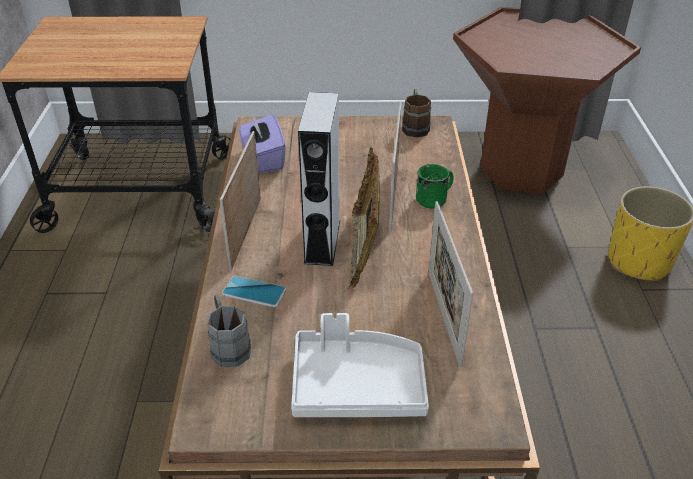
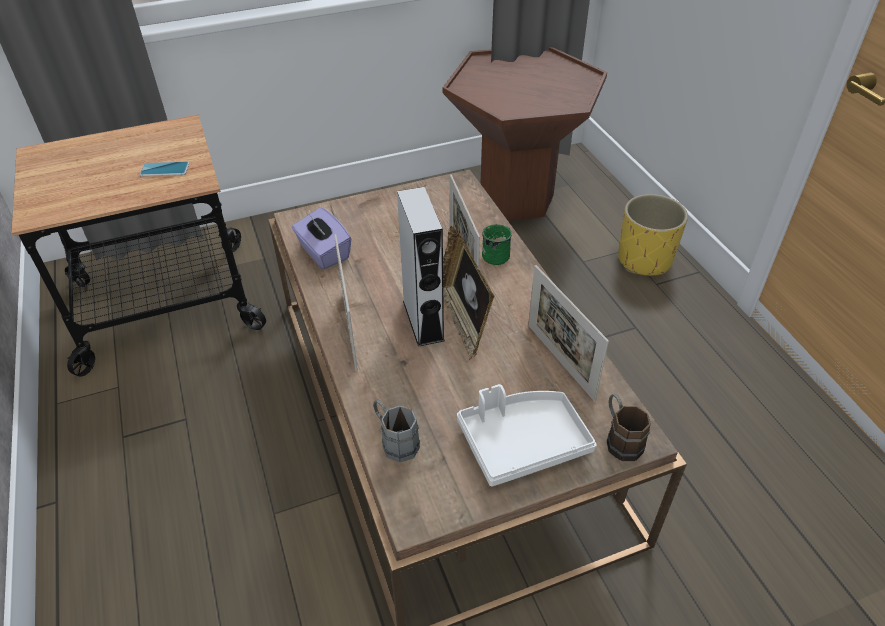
camera: 20 degrees left, 5 degrees up
phone [222,276,286,307] -> phone moved to [140,161,189,177]
brown mug [402,89,431,138] -> brown mug moved to [607,394,651,461]

